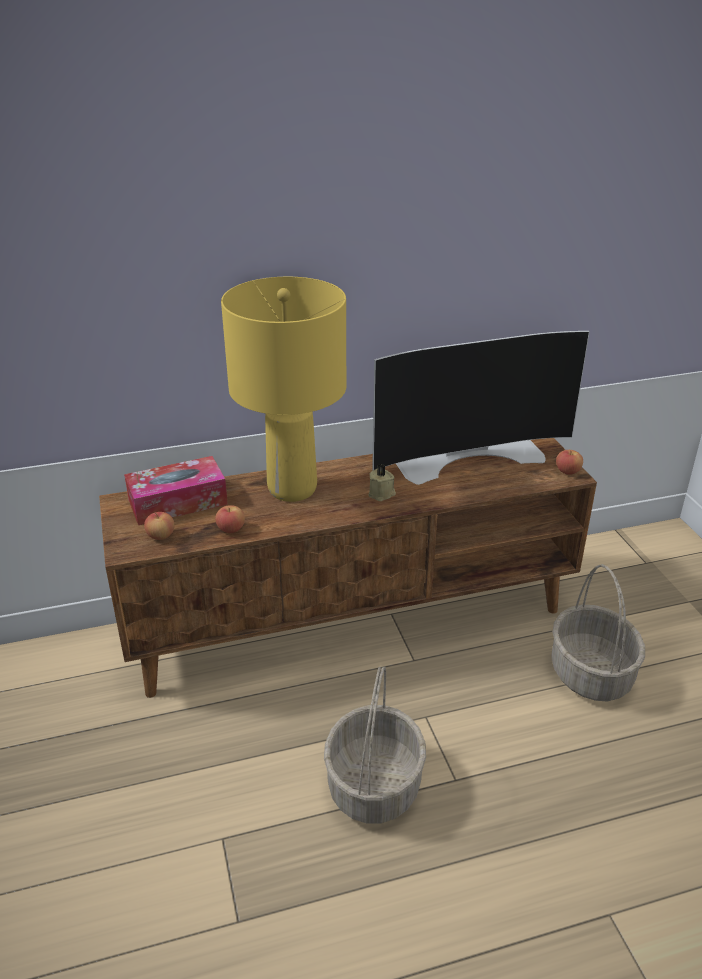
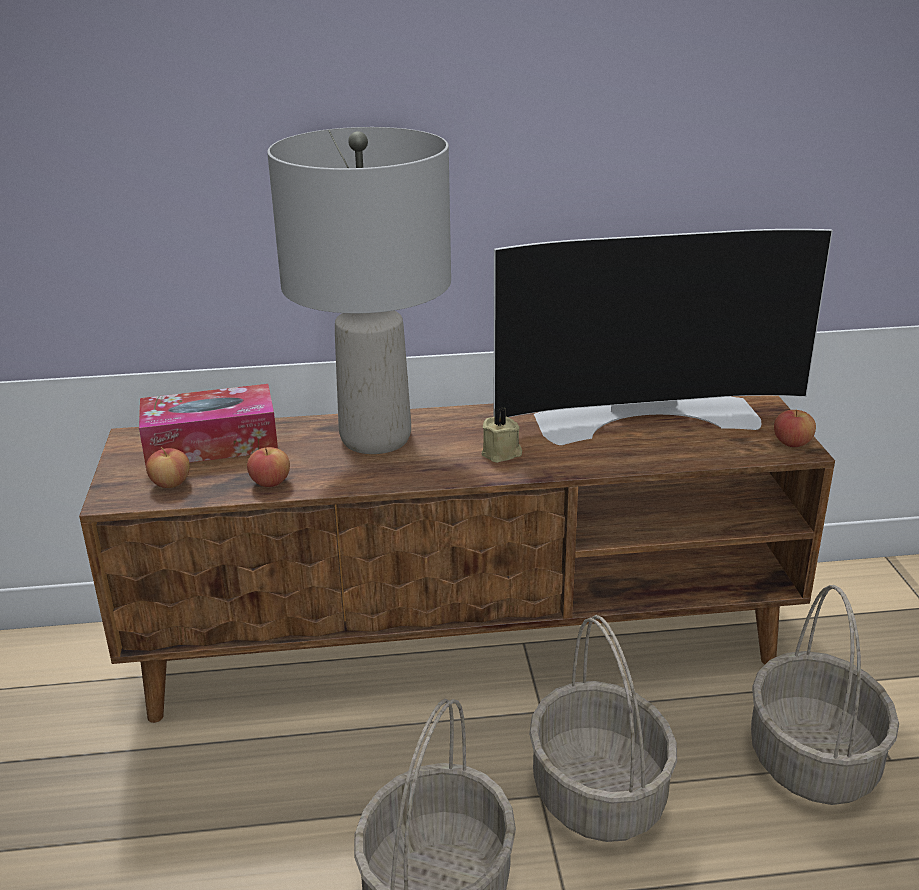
camera: 10 degrees right, 5 degrees down
yellow table lamp [221,277,346,502] -> grey table lamp [267,127,451,454]
none -> basket [529,615,677,842]

